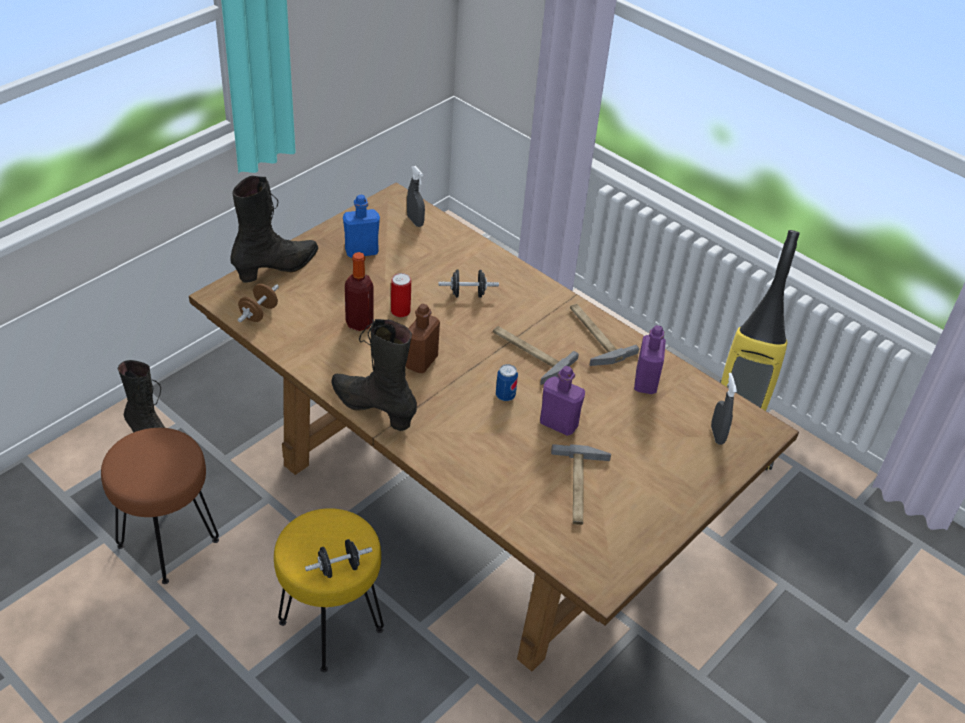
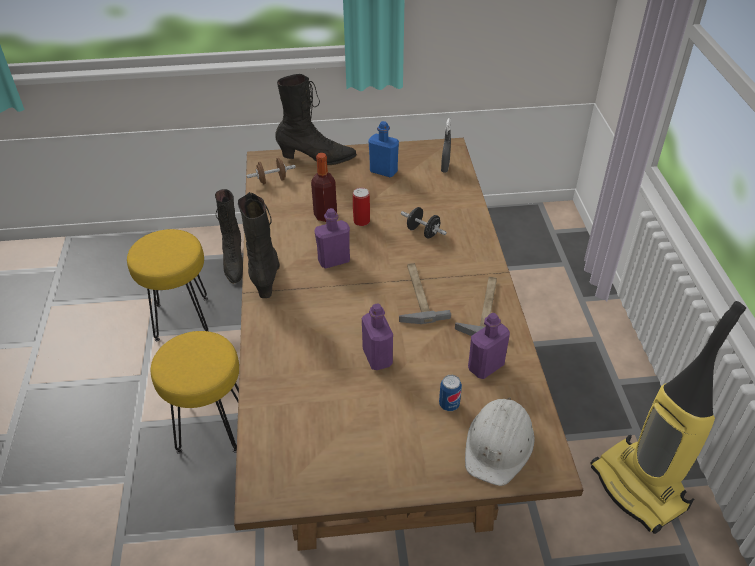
camera: 45 degrees right, 0 degrees up
brown stool [101,428,219,584] -> yellow stool [127,229,208,341]
black dumbbell [305,539,372,578] -> none
brown bottle [406,304,440,373] -> purple bottle [315,208,350,269]
can [496,364,518,401] -> can moved to [439,375,462,411]
hammer [551,444,611,525] -> none
grey spray bottle [711,373,737,445] -> white hard hat [465,397,534,486]

